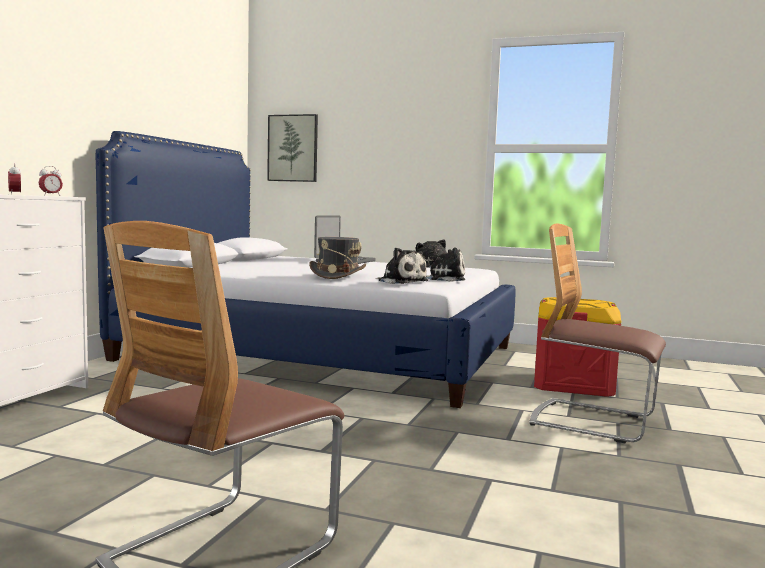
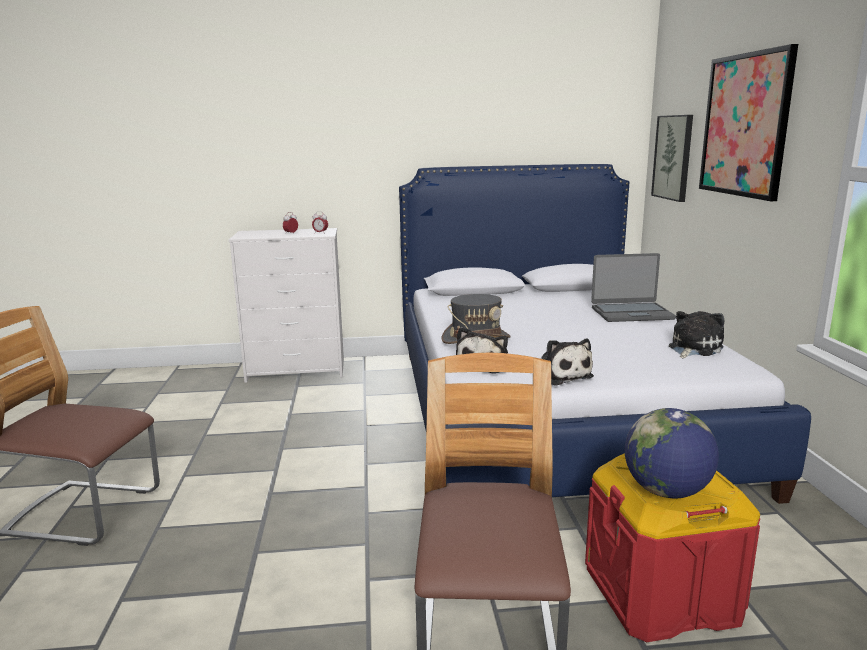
camera: 65 degrees right, 10 degrees up
none -> globe [625,408,719,498]
none -> picture [699,44,798,201]

